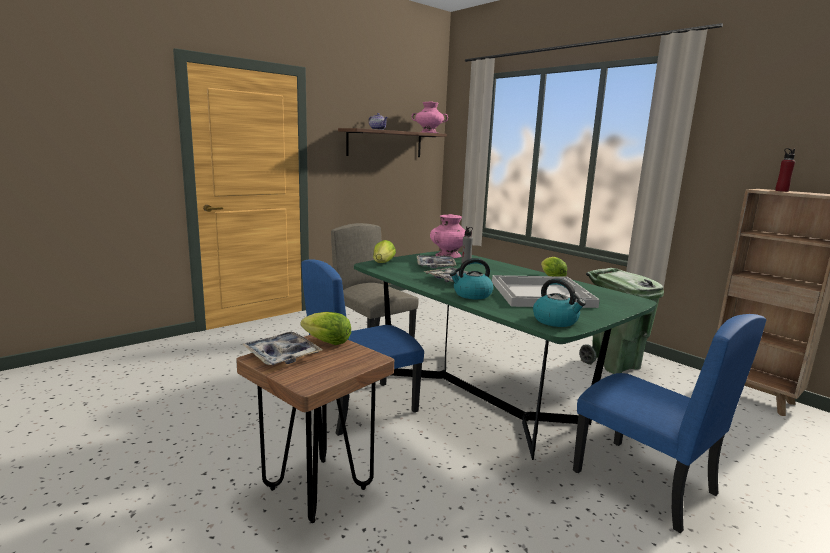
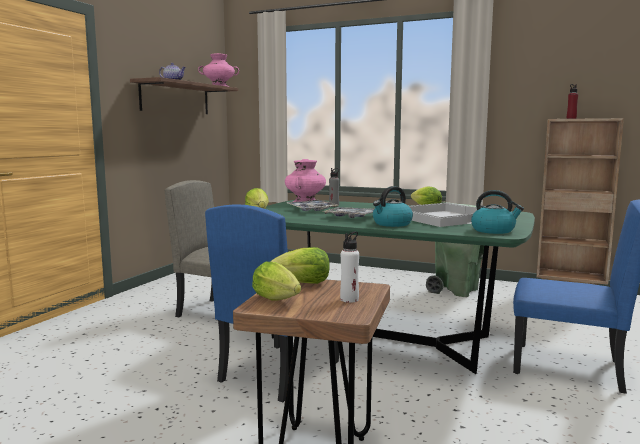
camera: 25 degrees left, 5 degrees down
tray [242,332,323,365] -> lettuce [252,262,301,301]
none -> white bottle [340,231,359,303]

